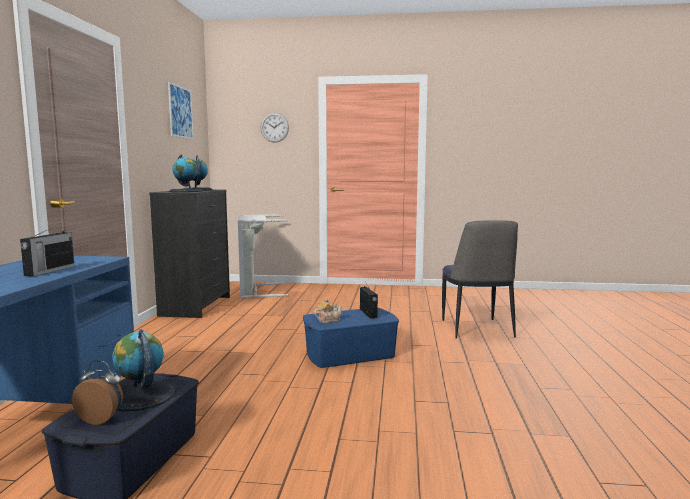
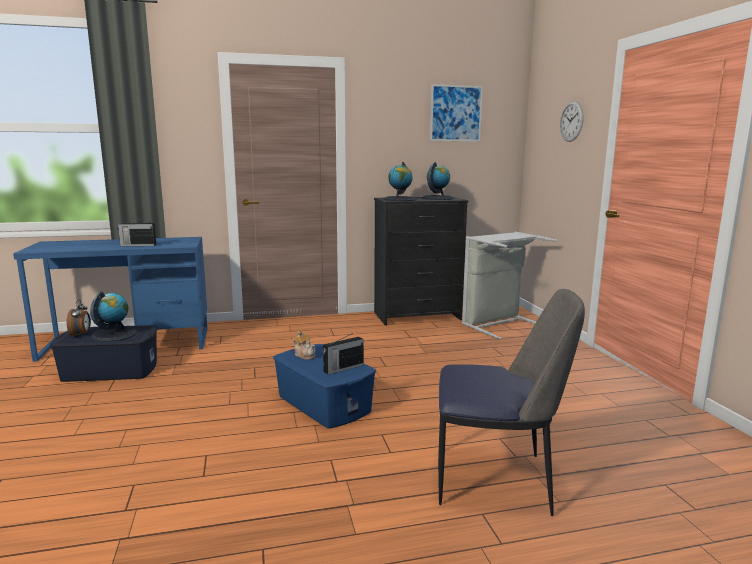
camera: 70 degrees right, 5 degrees up
chair [442,220,518,338] -> chair turned 150 degrees counterclockwise [438,289,585,516]

